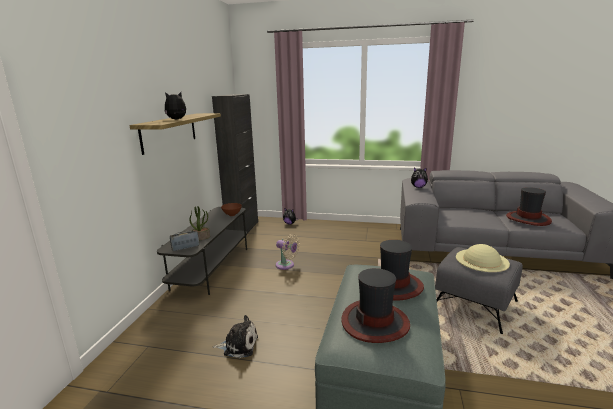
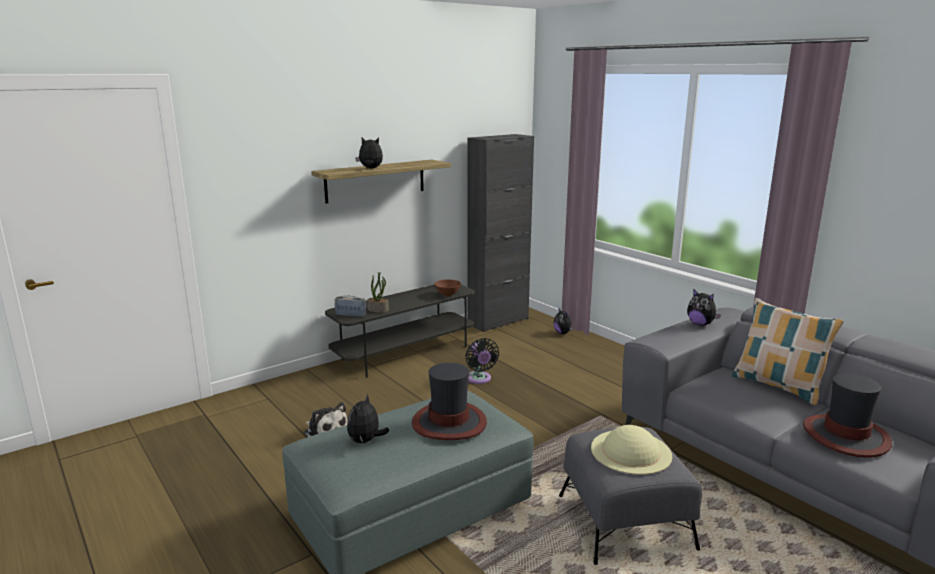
camera: 40 degrees right, 0 degrees up
beige fan [275,234,300,270] -> black fan [465,338,499,384]
hat [341,268,410,343] -> plush toy [347,394,389,443]
none -> pillow [732,298,844,405]

